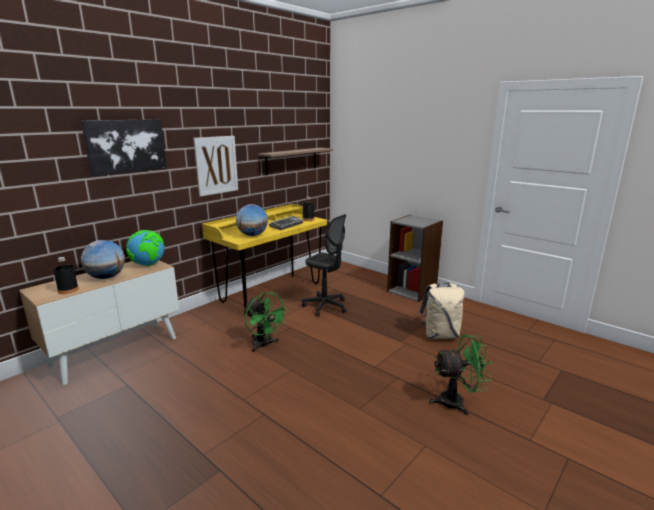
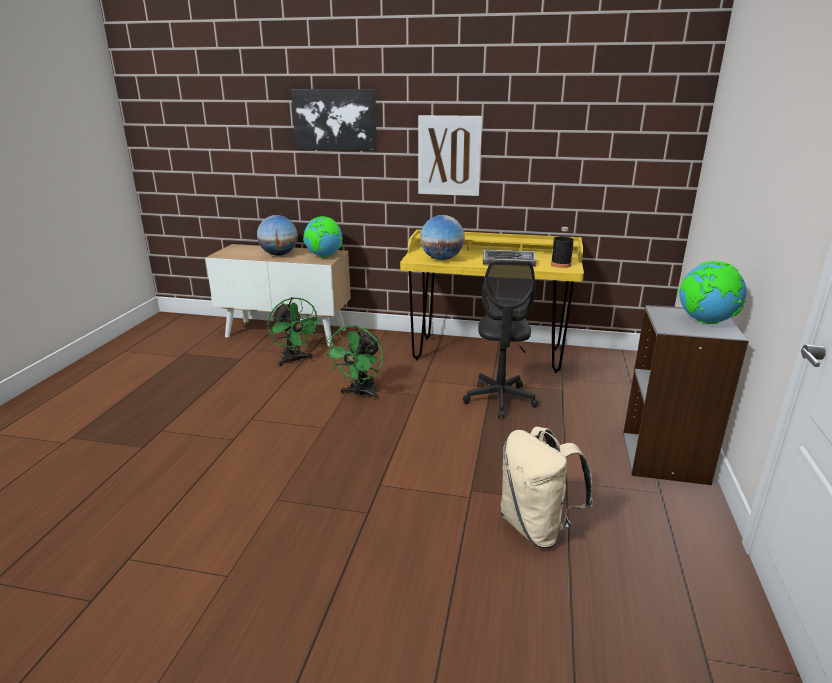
camera: 60 degrees right, 5 degrees up
black bottle [53,257,79,294] -> none
shelf [258,148,333,176] -> none
green fan [429,335,492,415] -> green fan moved to [267,297,321,366]
none -> globe [678,261,746,324]

